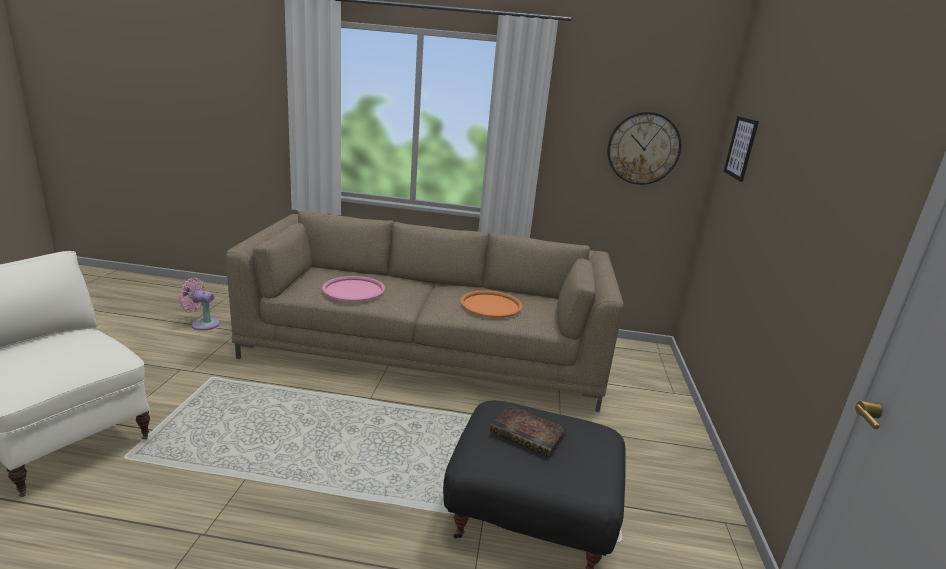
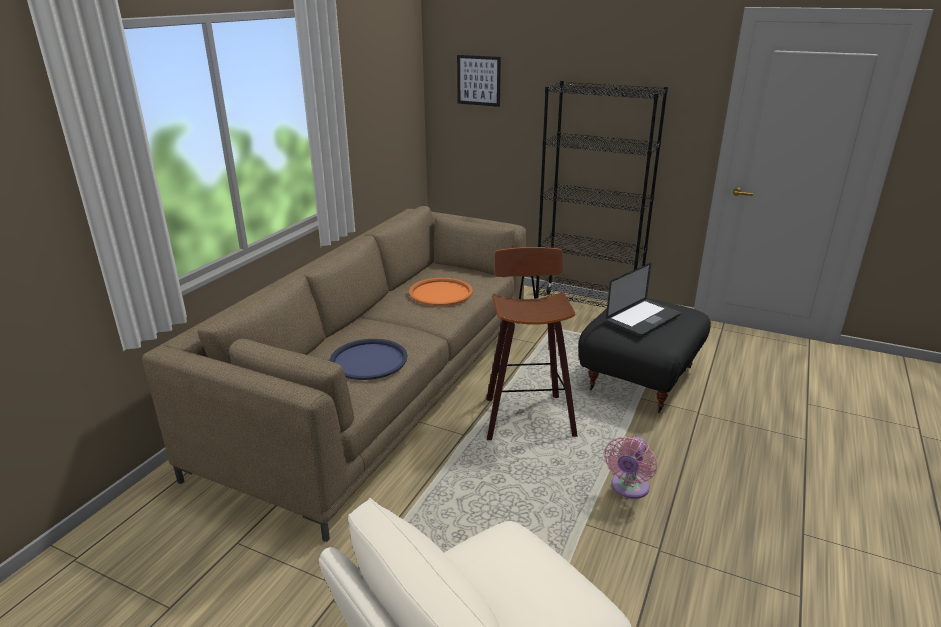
camera: 70 degrees left, 5 degrees up
pink fan [178,278,220,331] -> pink fan moved to [604,436,657,499]
pink tray [322,276,385,302] -> blue tray [329,339,407,380]
book [490,405,567,458] -> laptop [606,263,681,337]
wall clock [607,112,681,185] -> none
none -> stool [486,247,578,440]
none -> black bookcase [535,81,668,308]

